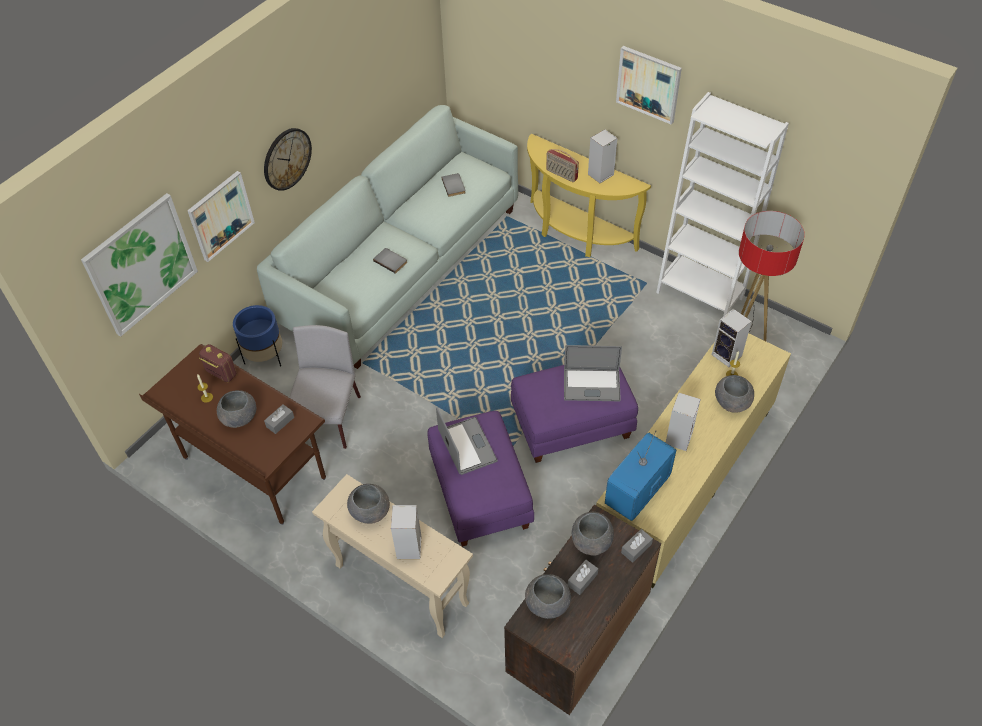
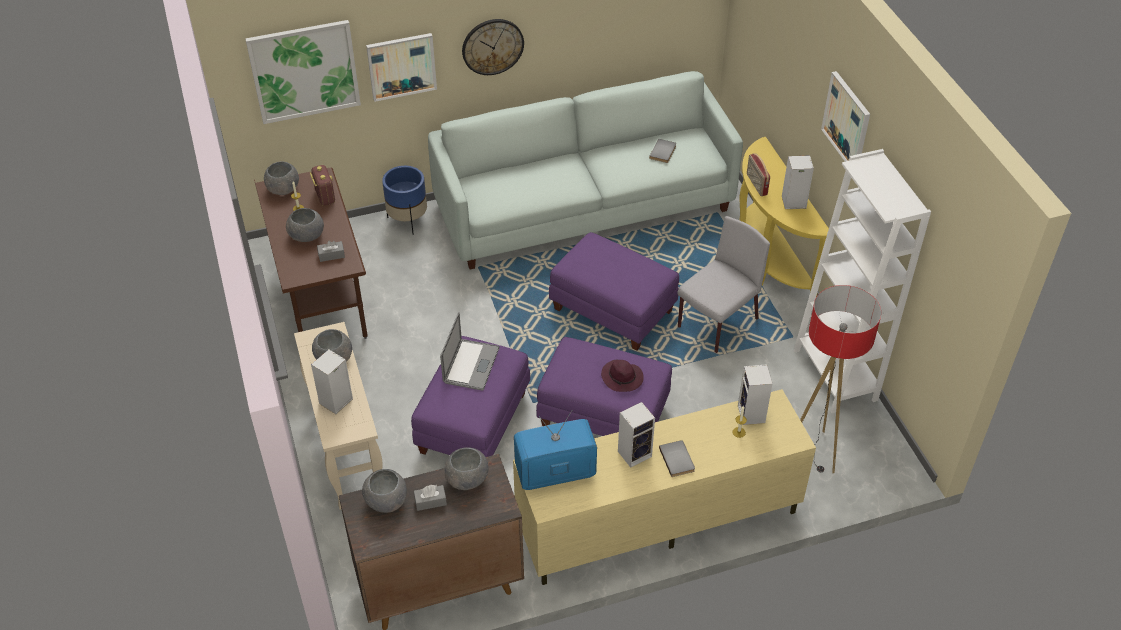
camera: 35 degrees right, 5 degrees down
grey chair [289,325,361,449] -> grey chair moved to [677,216,770,353]
grey book [373,248,407,274] -> grey book moved to [659,440,695,477]
laptop [564,345,622,401] -> purple hat [601,360,644,392]
grey tissue box [621,529,653,563] -> none
grey bowl [715,375,754,413] -> grey bowl moved to [264,162,299,195]
none -> purple ottoman [549,232,679,351]

